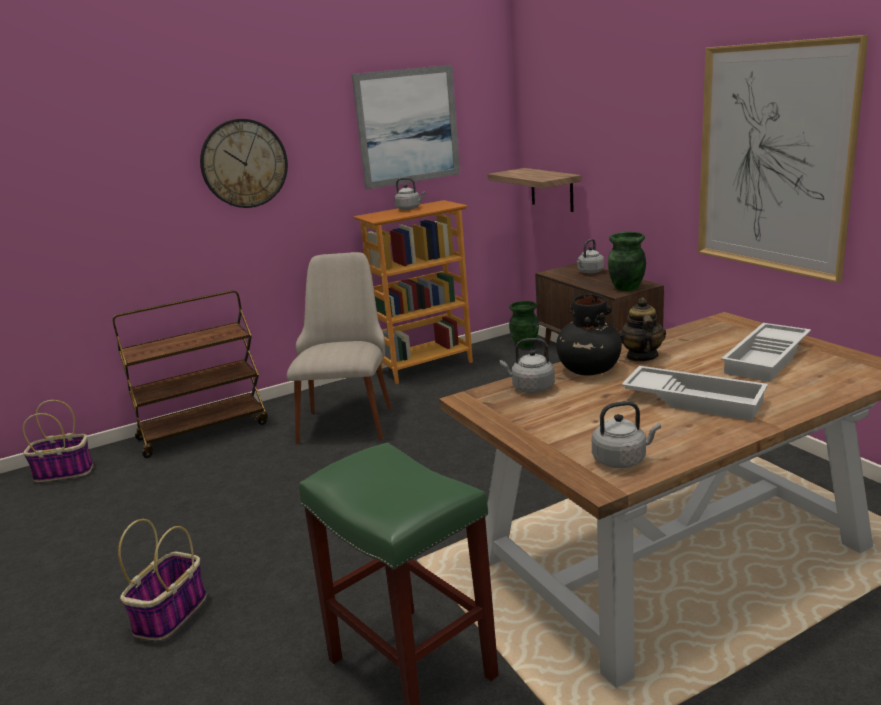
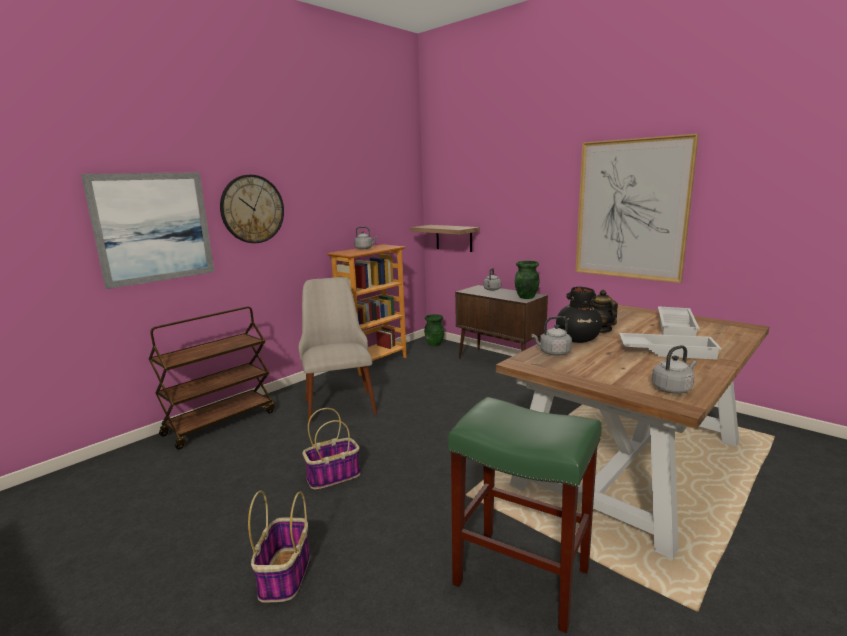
camera: 20 degrees left, 5 degrees down
basket [23,400,93,482] -> basket moved to [303,408,360,489]
picture [352,65,460,189] -> picture moved to [81,172,214,289]

